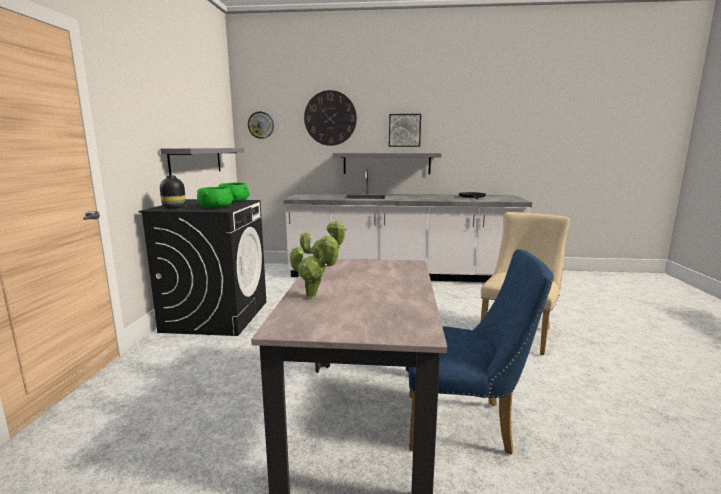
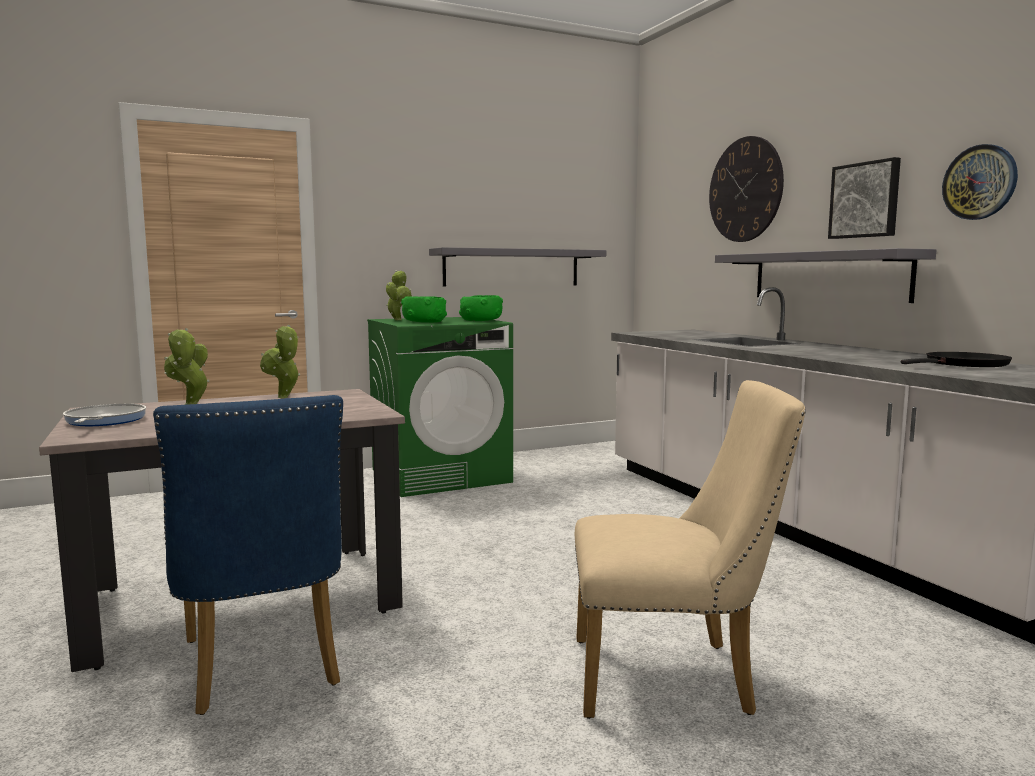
camera: 60 degrees right, 5 degrees down
black washing machine [139,199,266,336] -> green washing machine [367,317,513,497]
black vase [160,176,186,209] -> potted plant [386,270,412,320]
wall clock [248,111,274,139] -> wall clock moved to [942,144,1018,220]
none -> frying pan [63,404,146,426]

